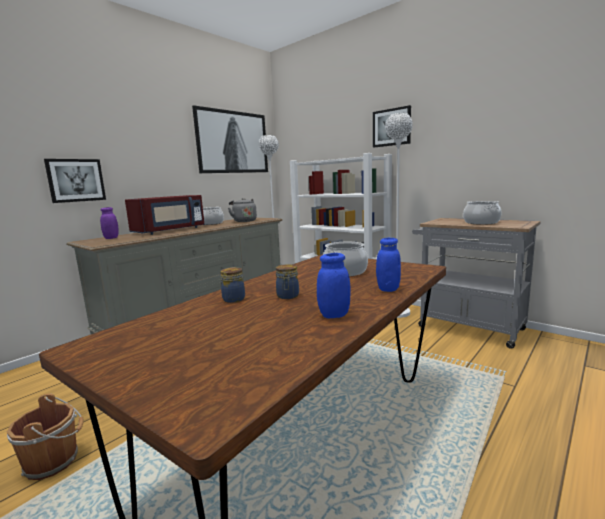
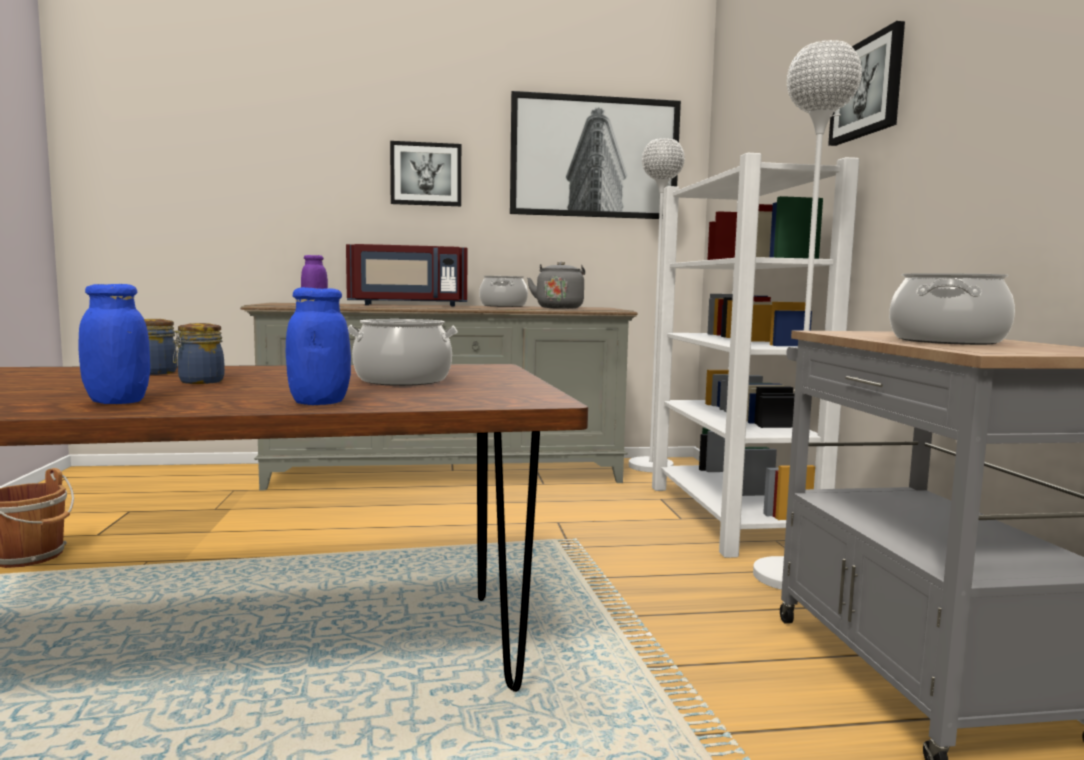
camera: 40 degrees right, 5 degrees down
picture [44,159,106,203] -> picture moved to [390,141,461,206]

